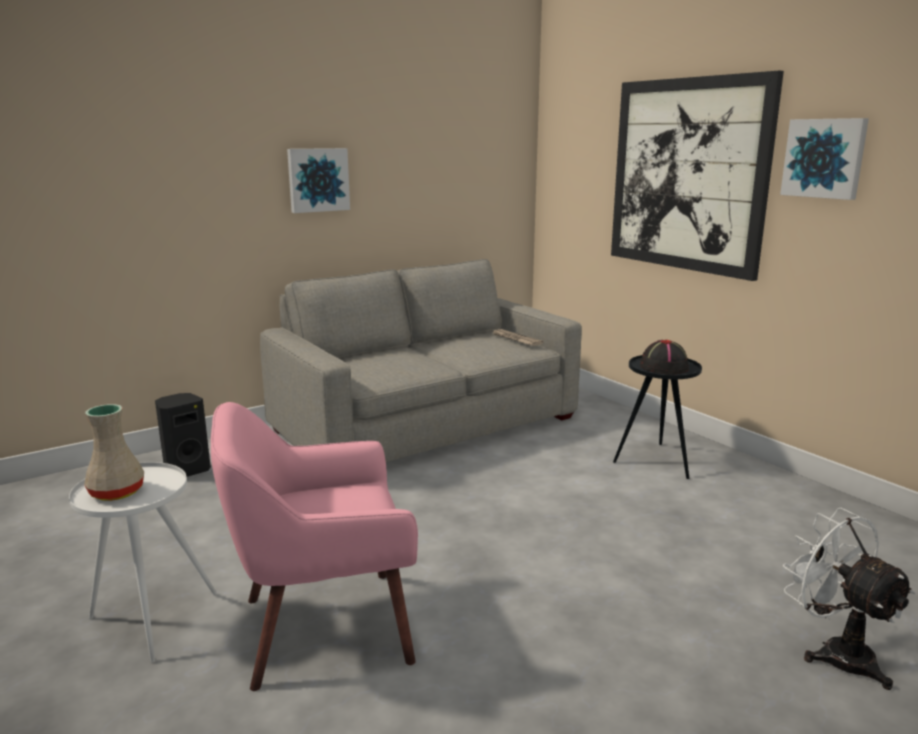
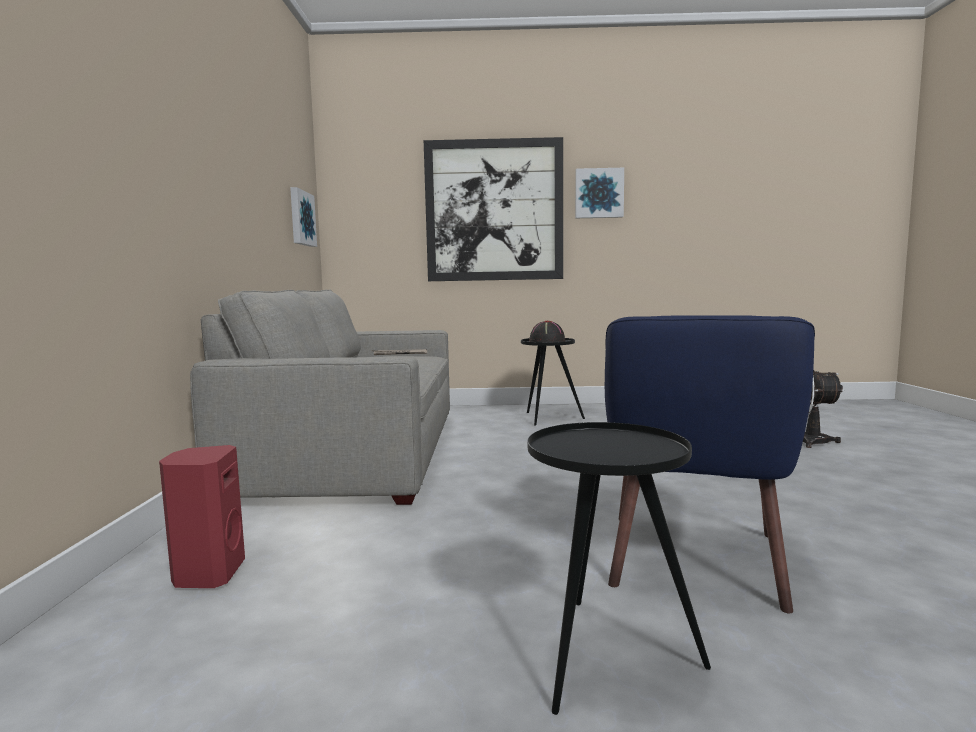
camera: 55 degrees left, 10 degrees down
white side table [69,462,217,662] -> black side table [528,422,711,715]
beige vase [84,404,144,501] -> none
black speaker [155,393,211,477] -> red speaker [159,445,245,588]
pink armchair [211,402,418,691] -> blue armchair [605,315,815,613]
picture [287,148,350,213] -> picture moved to [290,187,317,247]

